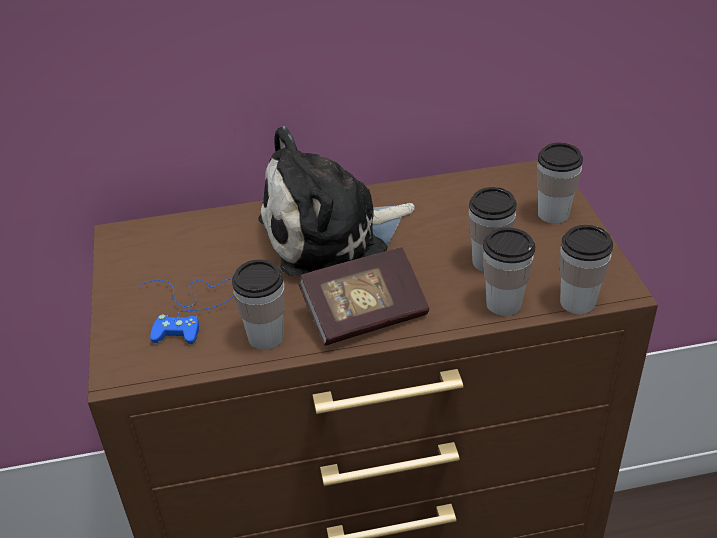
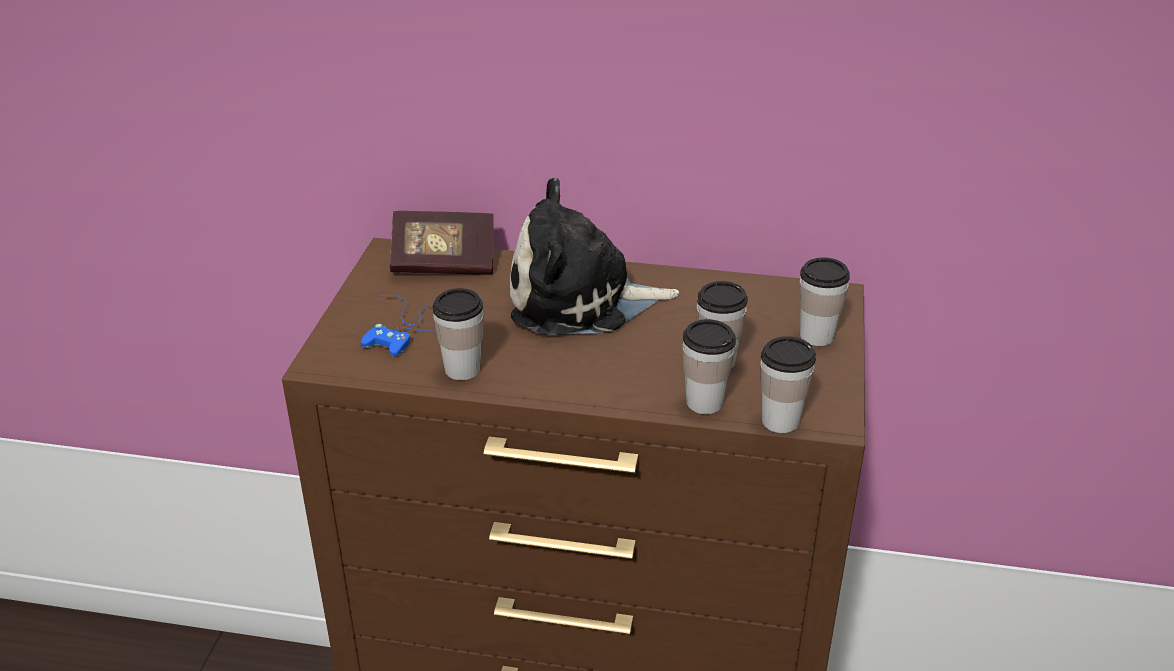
camera: 20 degrees right, 5 degrees down
book [298,247,429,346] -> book moved to [390,211,494,275]

